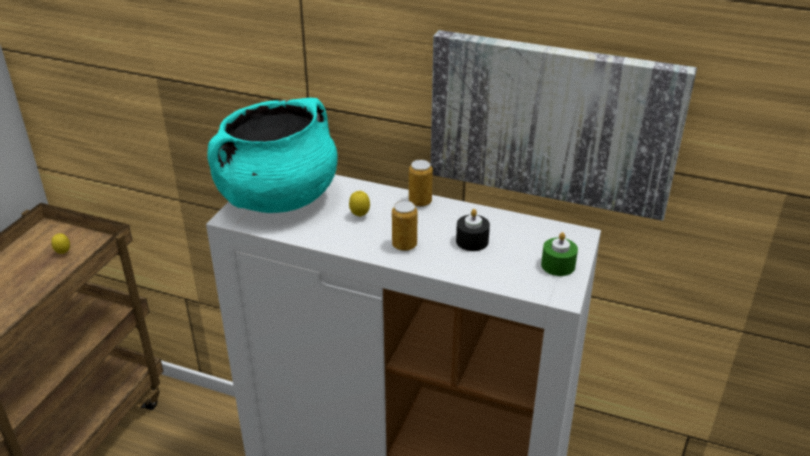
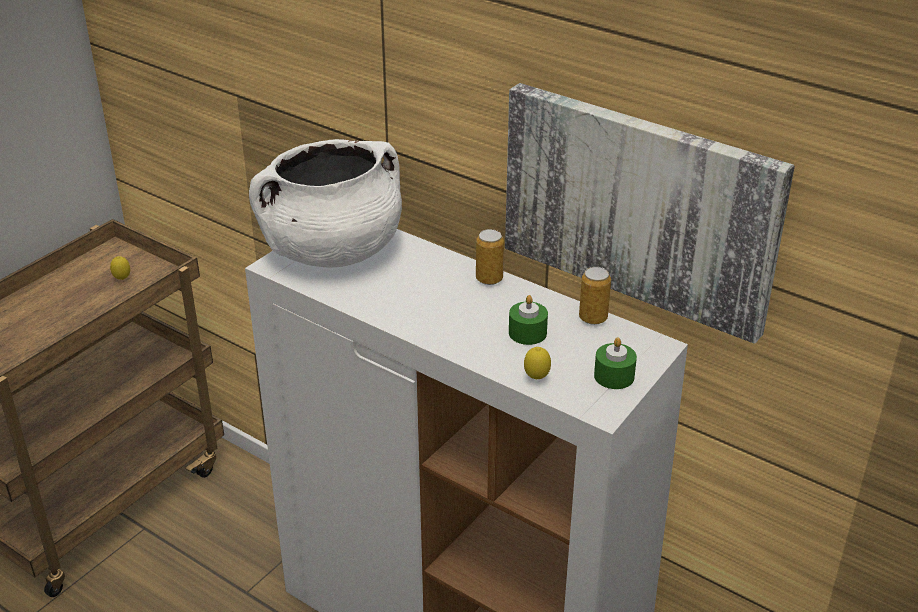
camera: 15 degrees right, 0 degrees up
turquoise cooking pot [207,98,338,213] -> white cooking pot [249,139,402,268]
lemon [349,191,370,217] -> lemon moved to [524,347,551,379]
can [392,201,417,251] -> can moved to [579,267,611,325]
black candle [456,209,490,251] -> green candle [509,295,548,345]

